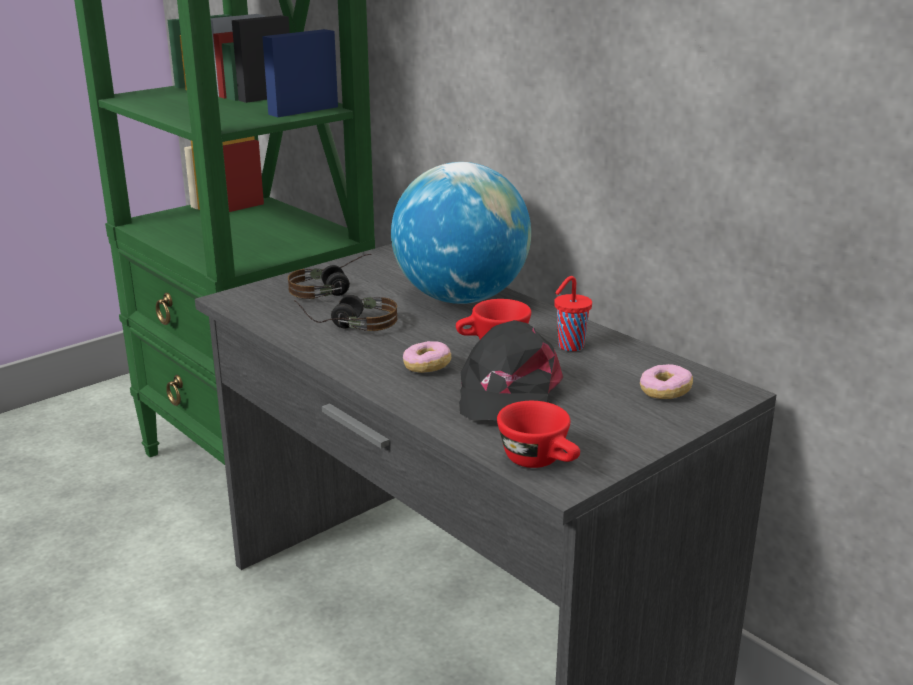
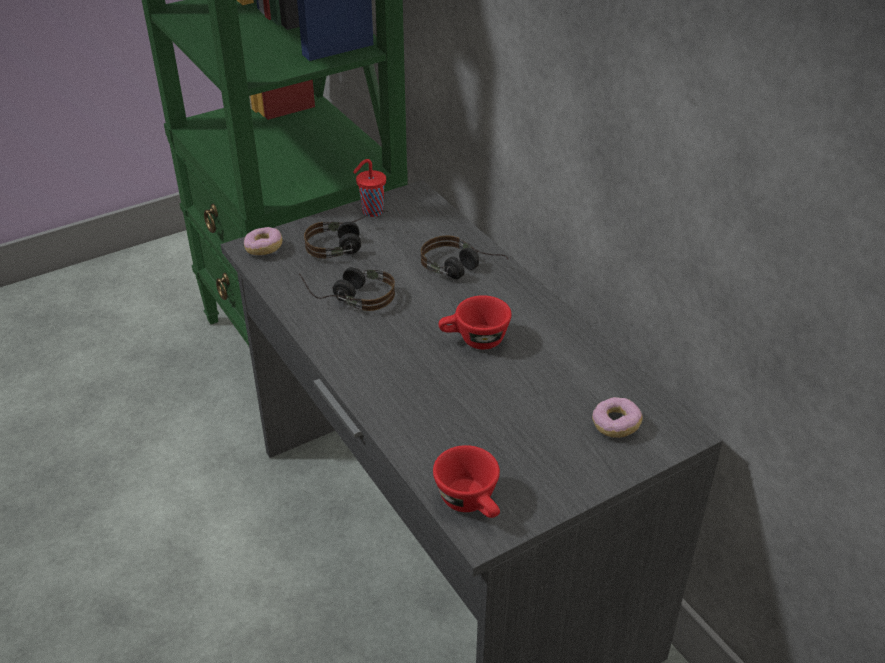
camera: 10 degrees right, 15 degrees up
globe [391,162,531,304] -> headphones [421,235,508,279]
donut [403,341,451,373] -> donut moved to [244,227,283,255]
black cap [459,320,563,421] -> none
red cup [554,276,592,351] -> red cup moved to [353,159,386,217]

